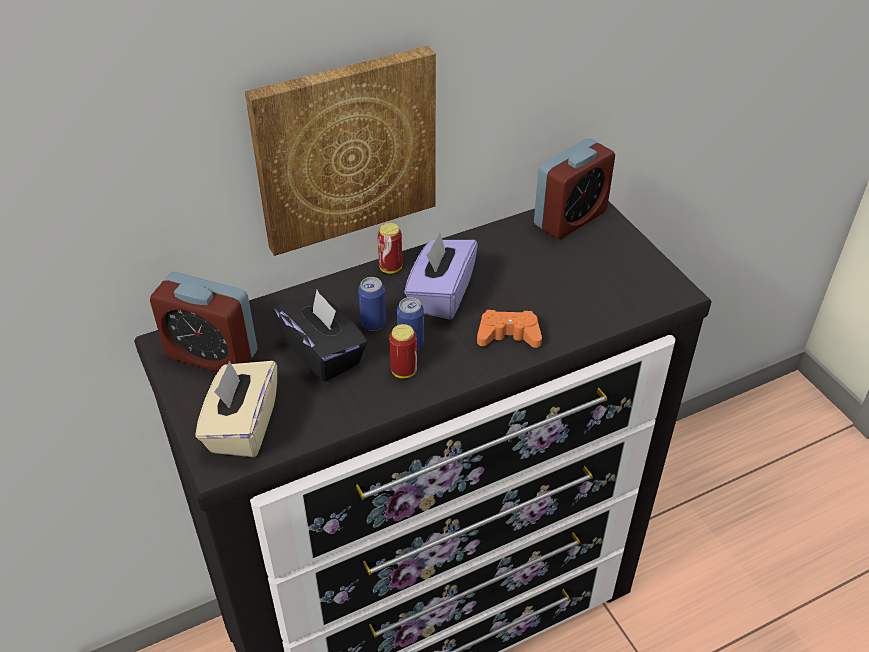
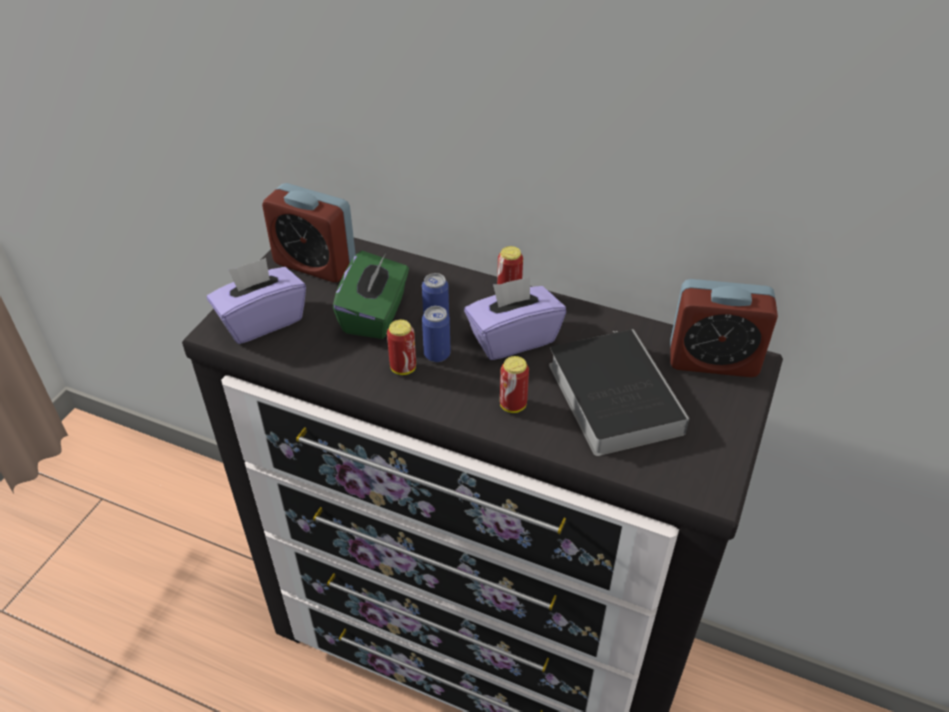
camera: 50 degrees right, 0 degrees up
alarm clock [150,272,257,372] -> alarm clock turned 45 degrees counterclockwise [262,183,356,282]
beige tissue box [195,360,277,457] -> purple tissue box [207,258,306,344]
picture [245,46,436,256] -> none
black tissue box [273,290,368,382] -> green tissue box [333,251,409,339]
orange game controller [477,310,542,348] -> can [500,356,529,413]
none -> book [549,329,689,456]

